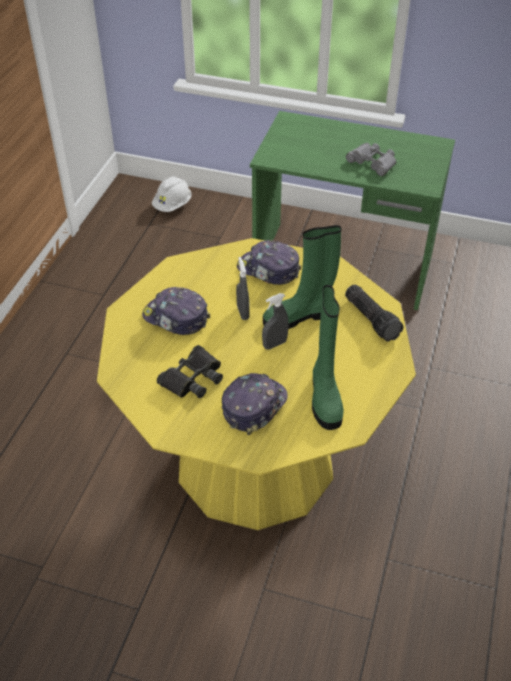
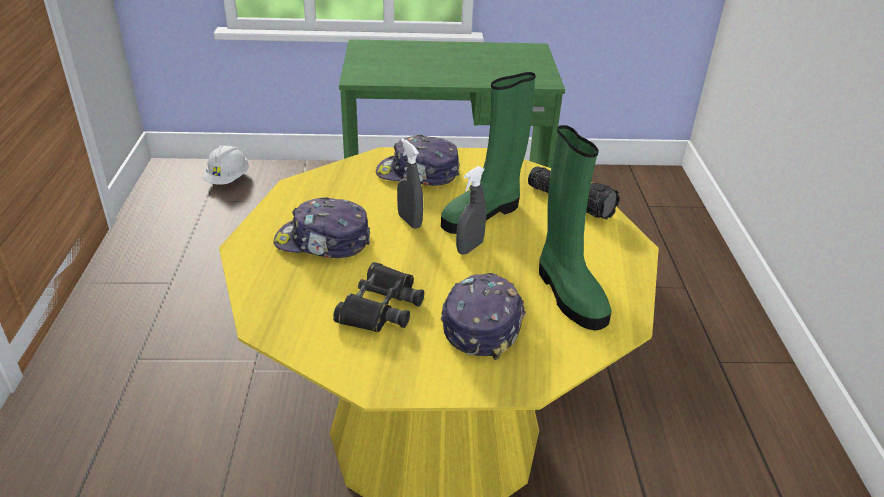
camera: 20 degrees left, 10 degrees down
grey binoculars [346,143,396,176] -> none

